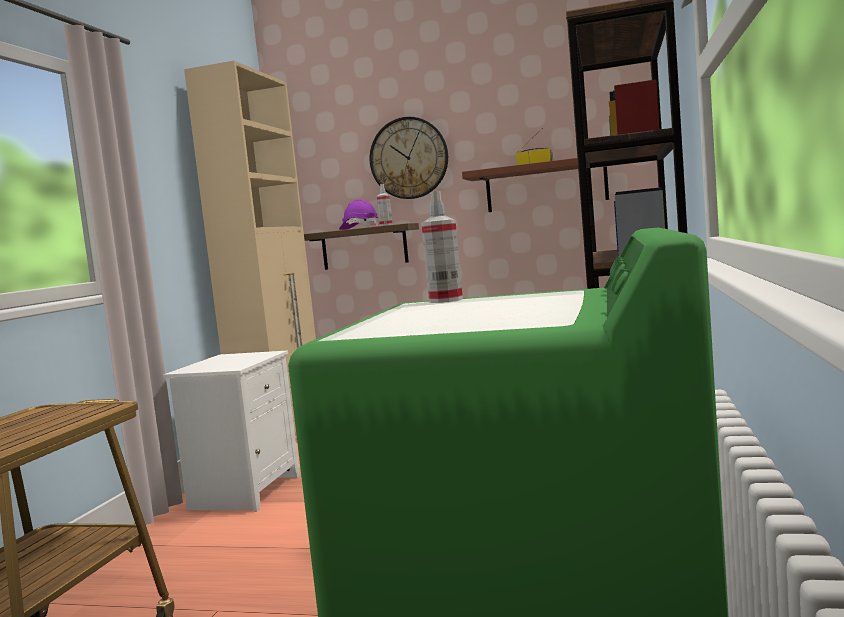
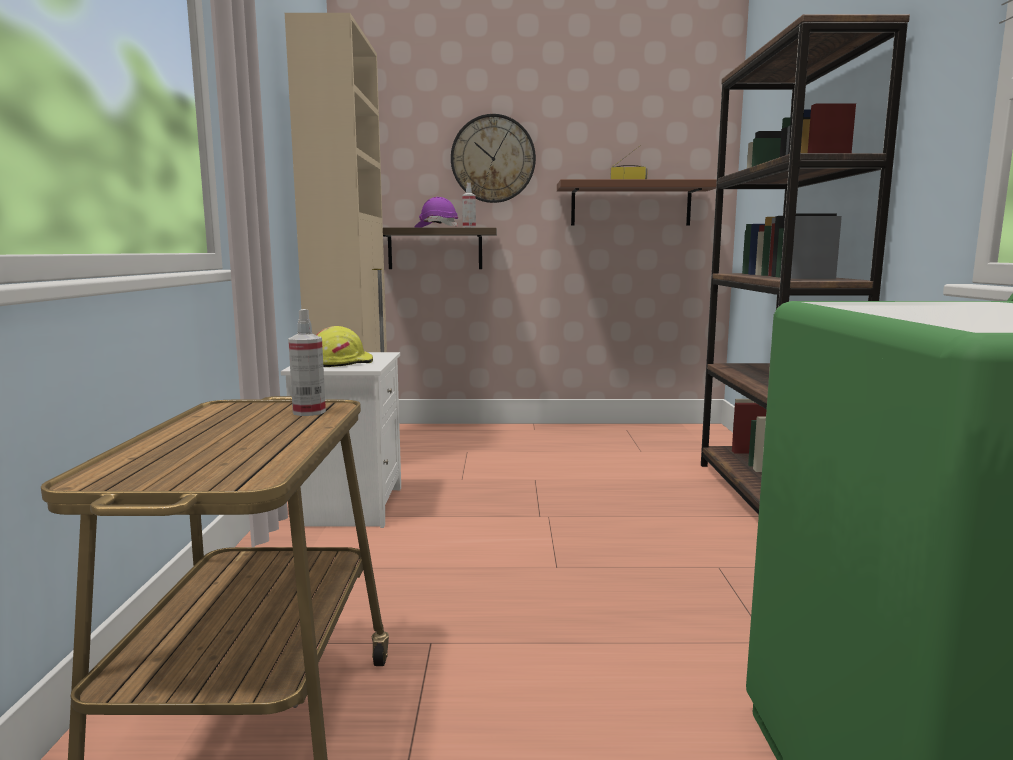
camera: 15 degrees left, 5 degrees up
spray bottle [421,191,463,303] -> spray bottle moved to [288,309,326,416]
none -> yellow hard hat [316,326,373,367]

